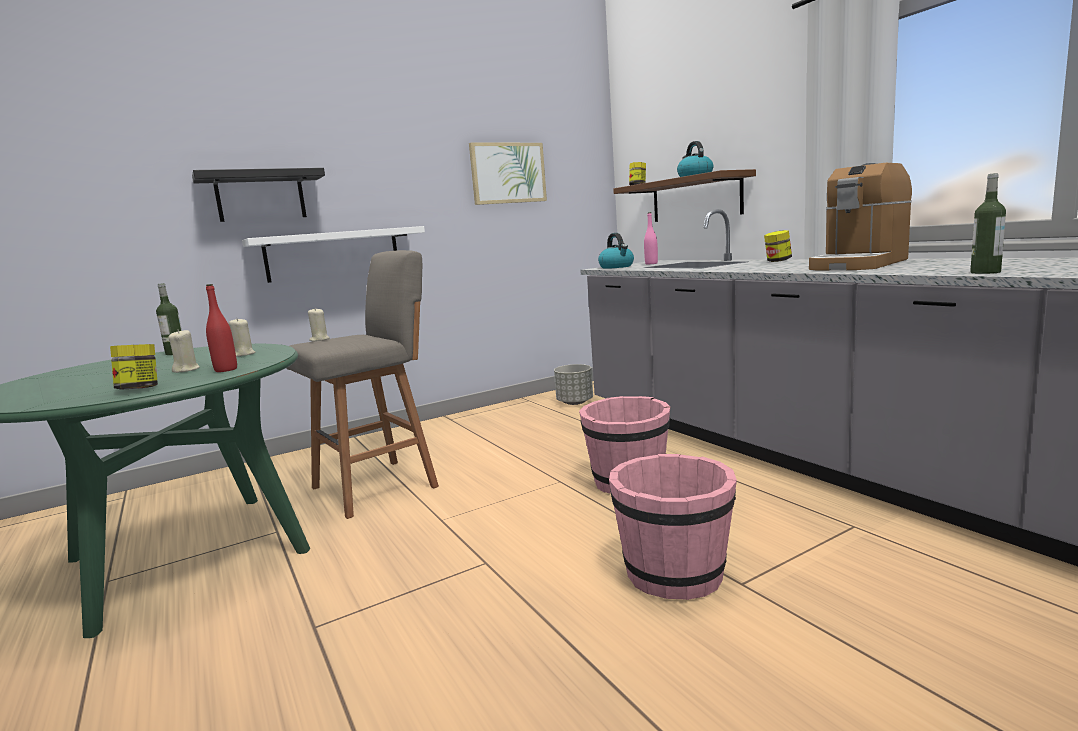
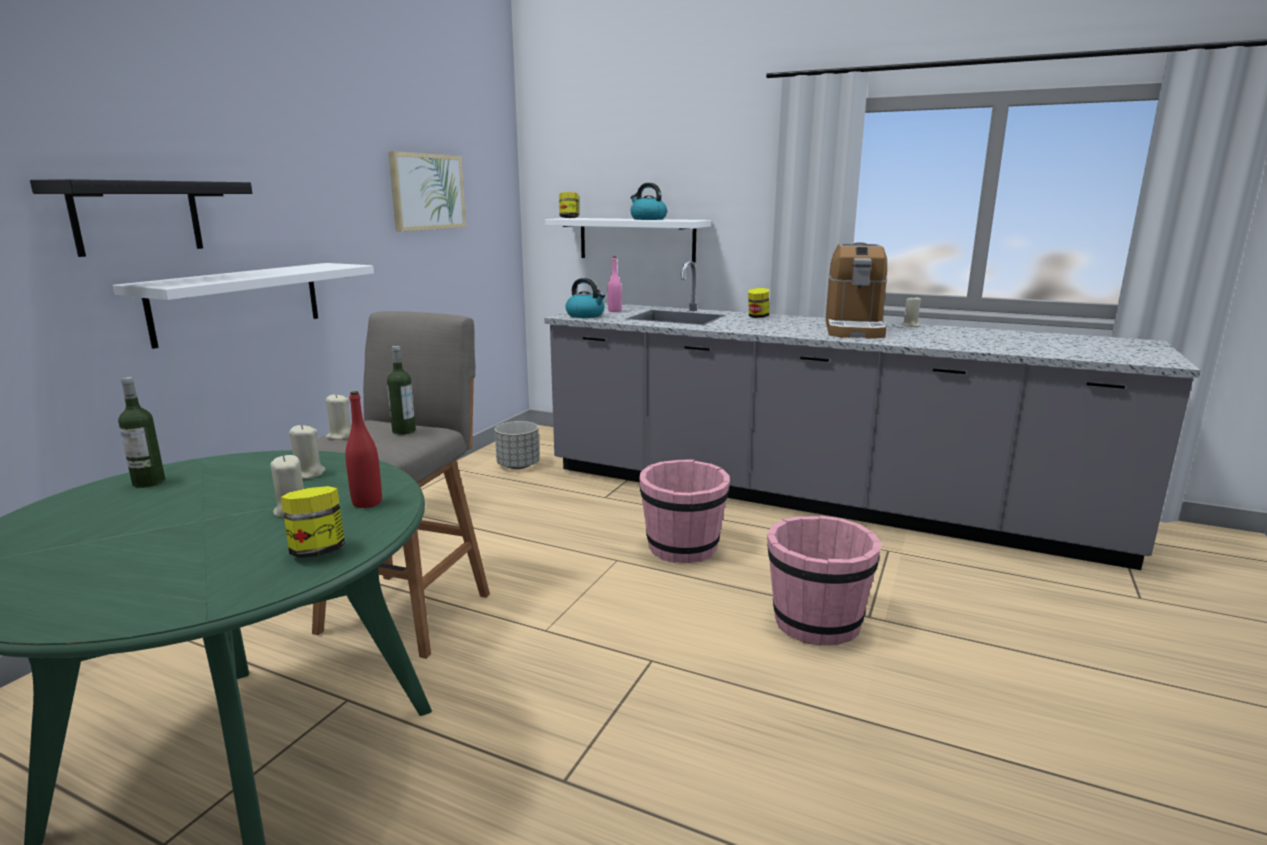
camera: 35 degrees left, 5 degrees up
brown shelf [613,169,756,222] -> white shelf [545,218,711,262]
bottle [970,173,1006,274] -> bottle moved to [387,346,416,435]
none -> beige candle [902,297,921,327]

